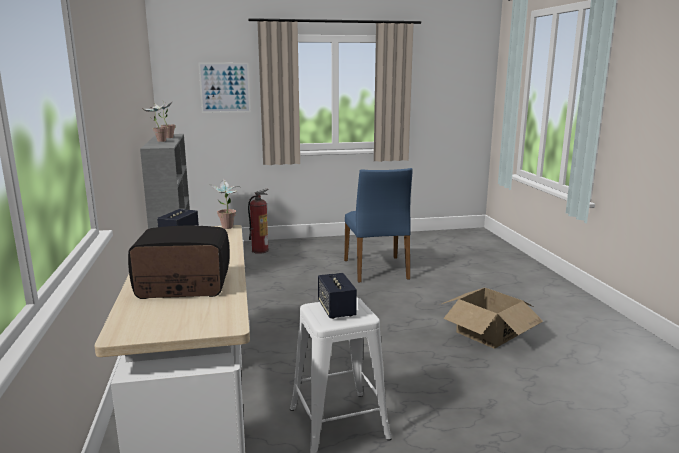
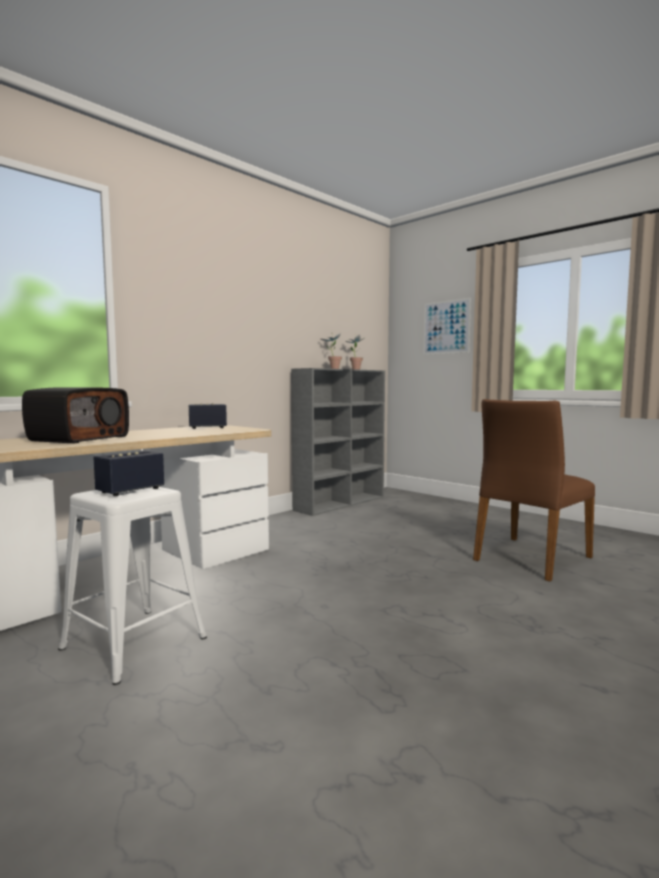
camera: 55 degrees right, 10 degrees down
radio [128,226,229,299] -> radio turned 60 degrees clockwise [22,387,129,443]
potted plant [210,179,238,229] -> none
fire extinguisher [248,189,269,254] -> none
blue chair [344,168,413,282] -> brown chair [473,399,595,581]
cardboard box [442,288,543,349] -> none

